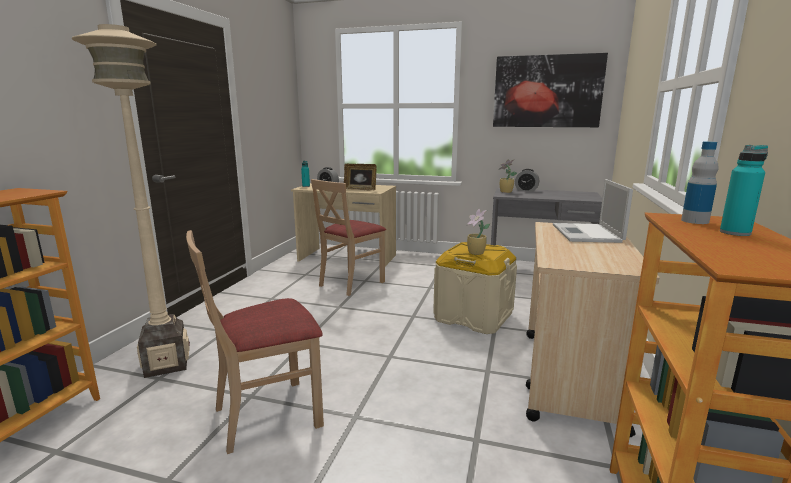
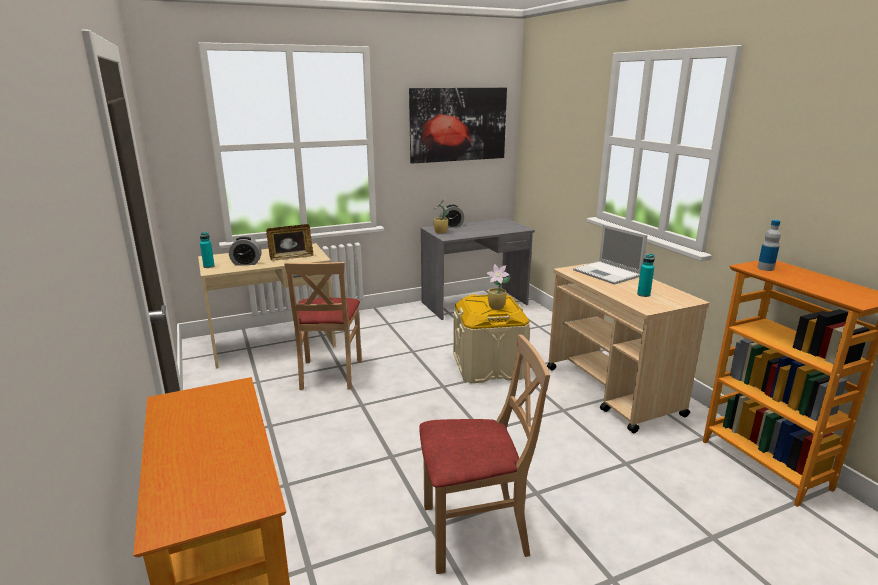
camera: 40 degrees left, 5 degrees up
beige floor lamp [71,24,190,378] -> none
beige chair [186,230,324,454] -> beige chair turned 120 degrees counterclockwise [419,335,550,574]
turquoise bottle [720,145,768,236] -> turquoise bottle moved to [637,254,655,297]

